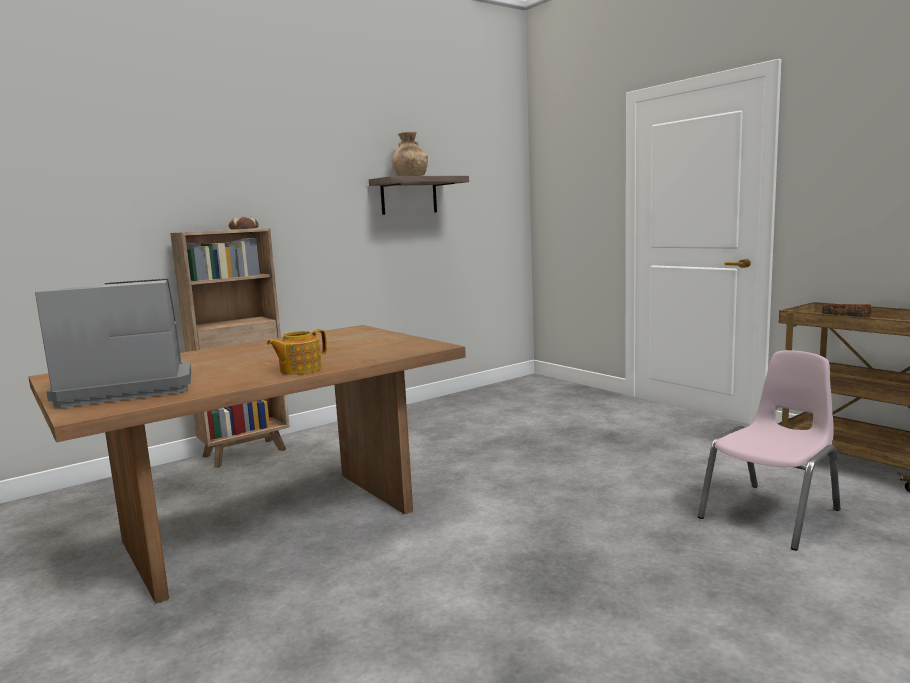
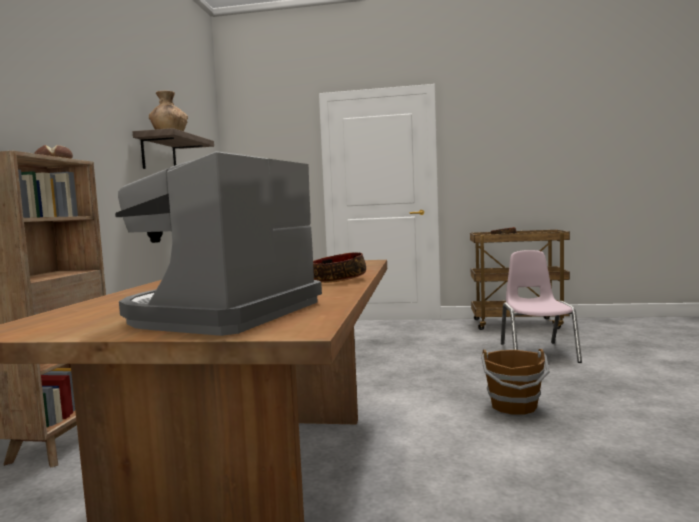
camera: 45 degrees left, 5 degrees down
teapot [267,329,327,375] -> bowl [313,252,366,283]
none -> brown bucket [481,349,550,415]

